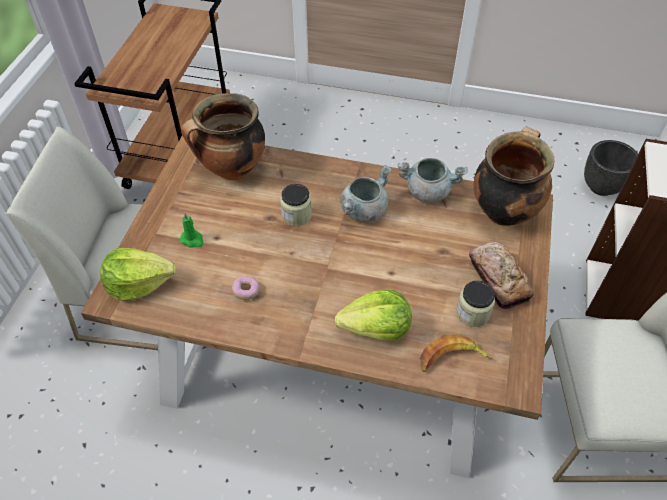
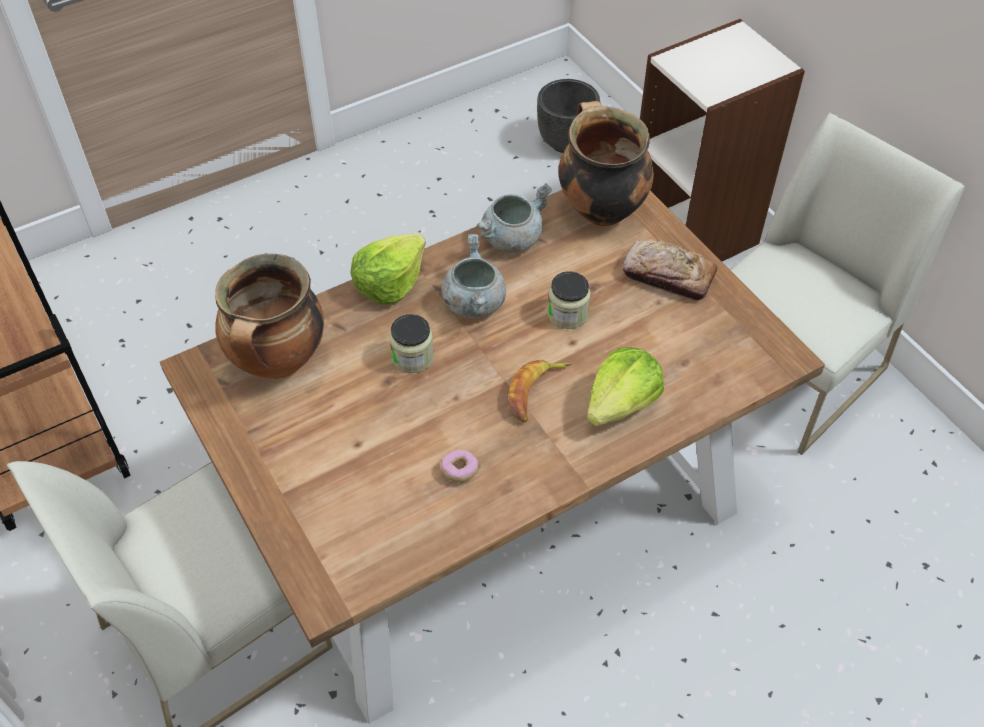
camera: 45 degrees left, 0 degrees up
lettuce [100,248,176,301] -> lettuce moved to [350,234,426,305]
green candle [180,212,203,247] -> none
banana [420,335,492,372] -> banana moved to [509,359,571,423]
jar [456,281,495,327] -> jar moved to [547,271,591,329]

